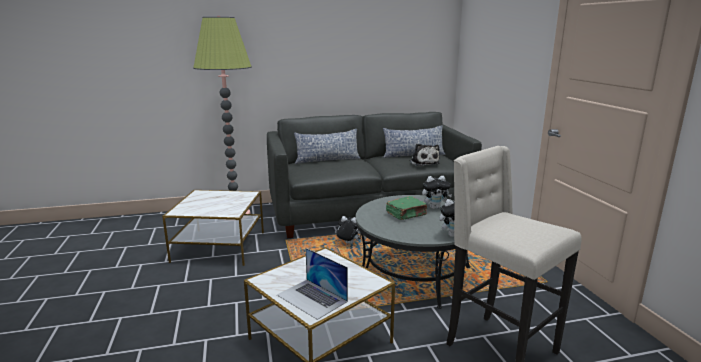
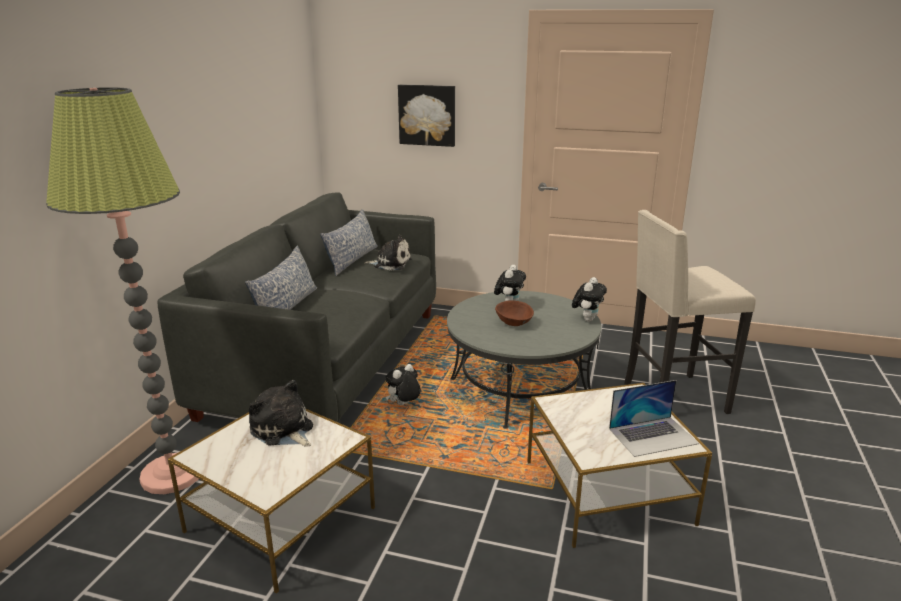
camera: 60 degrees left, 5 degrees up
green book [386,196,427,220] -> brown bowl [495,300,534,326]
none -> plush toy [249,380,313,447]
none -> picture [398,84,455,147]

